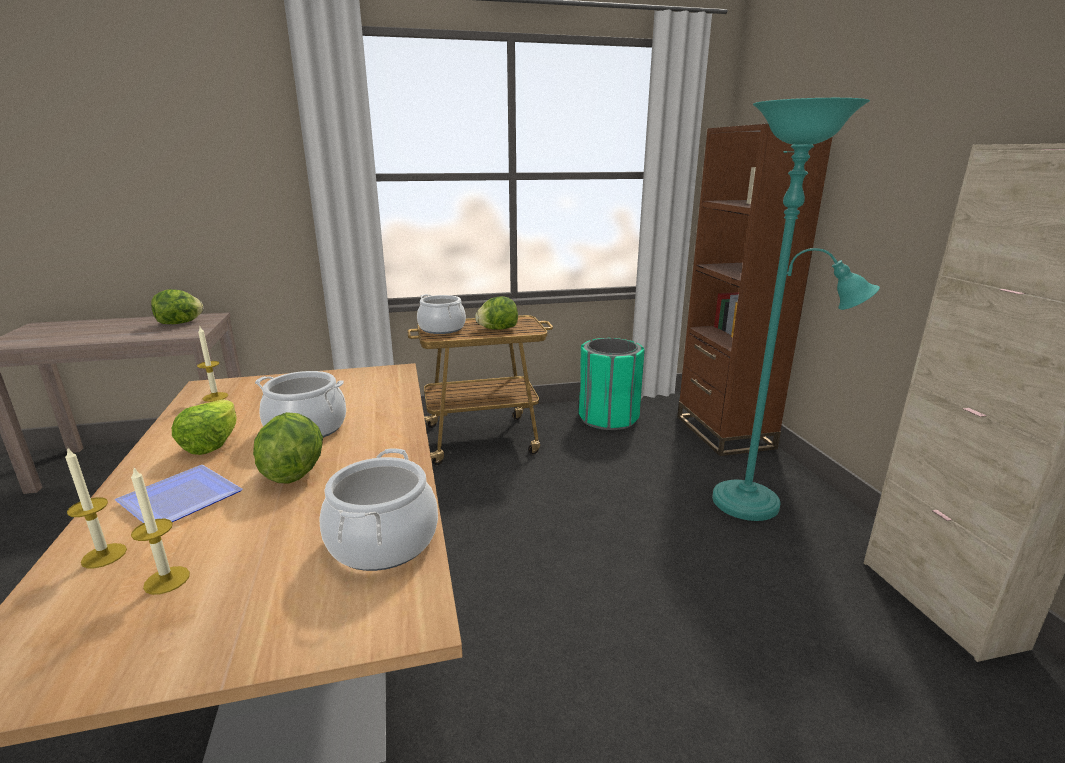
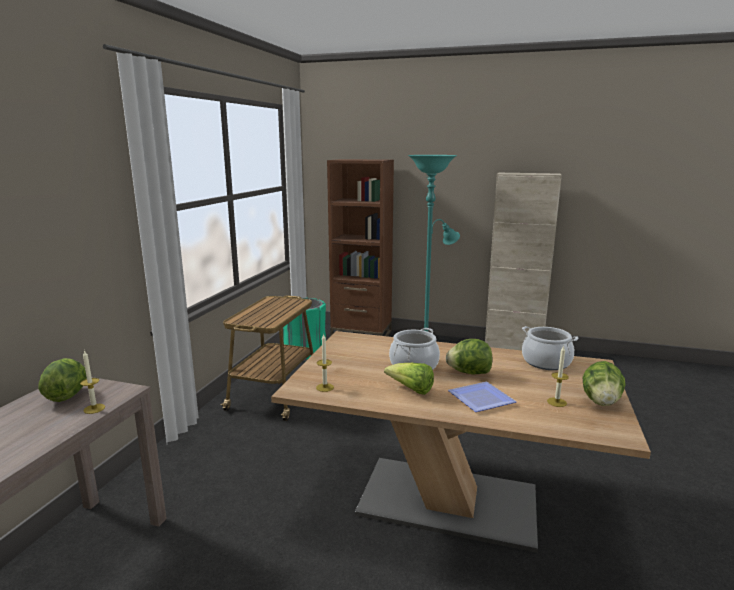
camera: 60 degrees left, 5 degrees down
candle [65,449,127,568] -> candle moved to [80,350,105,414]
cooking pot [417,294,466,334] -> none
lettuce [475,296,518,330] -> lettuce moved to [582,361,626,406]

